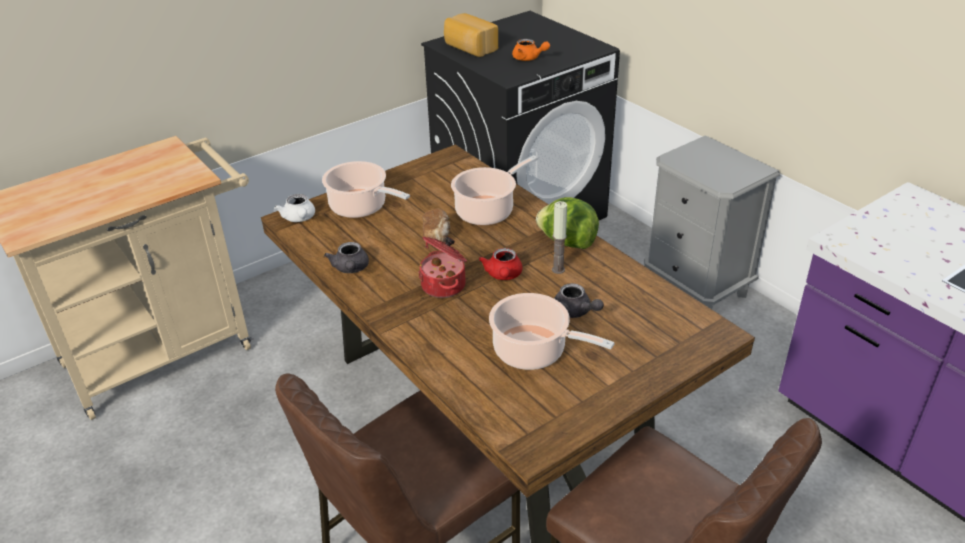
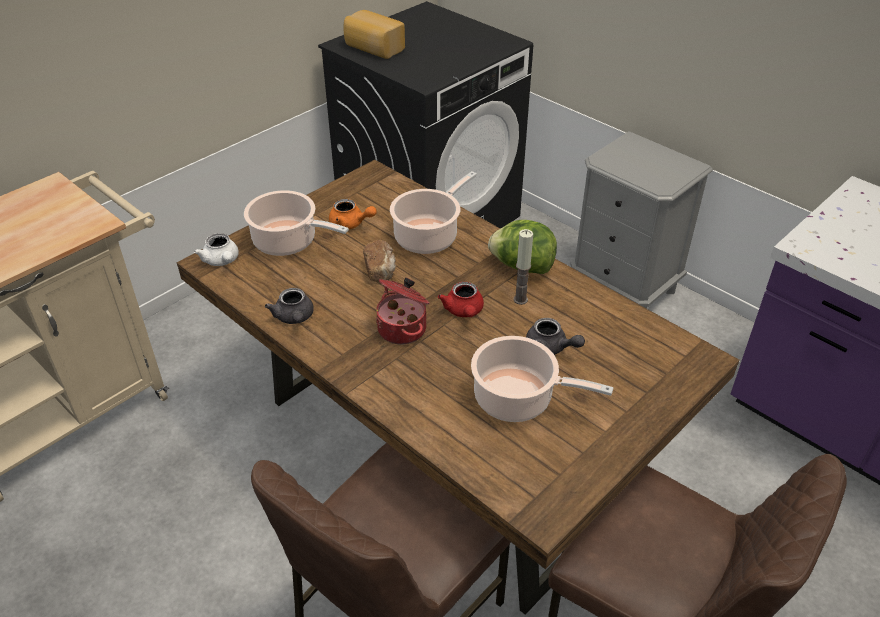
camera: 10 degrees left, 5 degrees up
orange teapot [512,39,550,61] -> orange teapot moved to [329,199,377,229]

